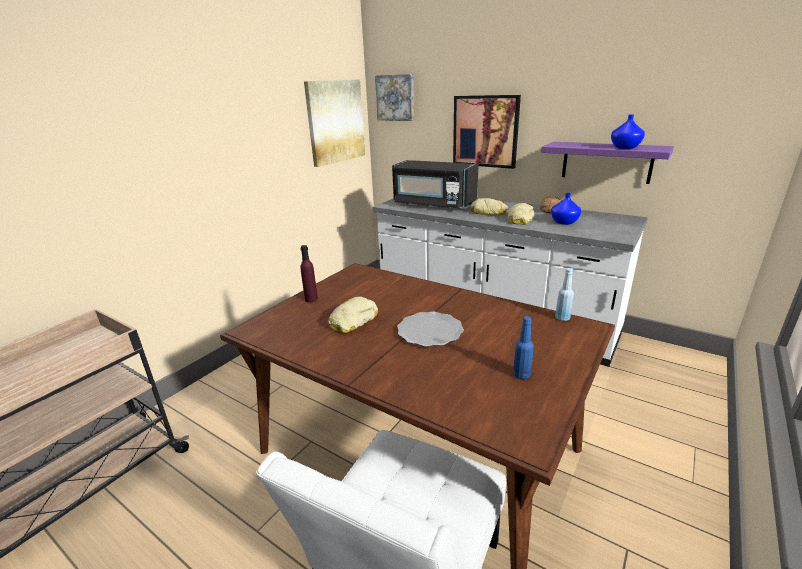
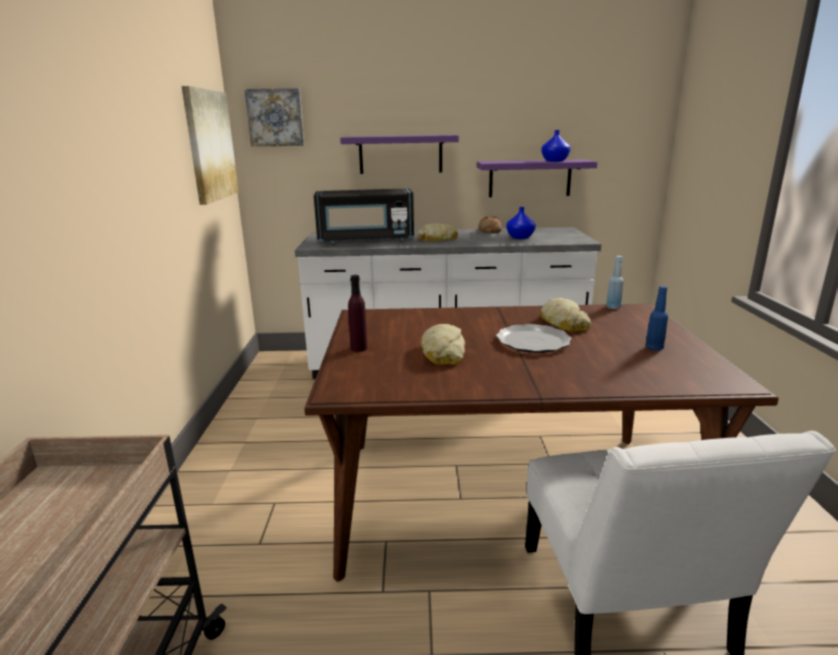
camera: 35 degrees left, 5 degrees down
picture [453,95,521,169] -> purple shelf [340,135,459,174]
bread [507,203,534,225] -> bread moved to [540,298,591,332]

